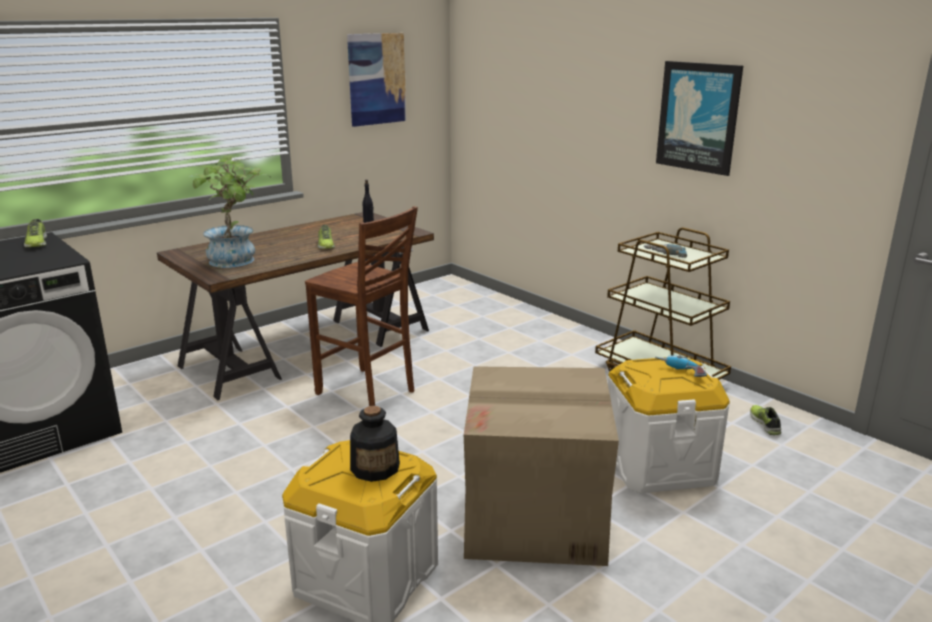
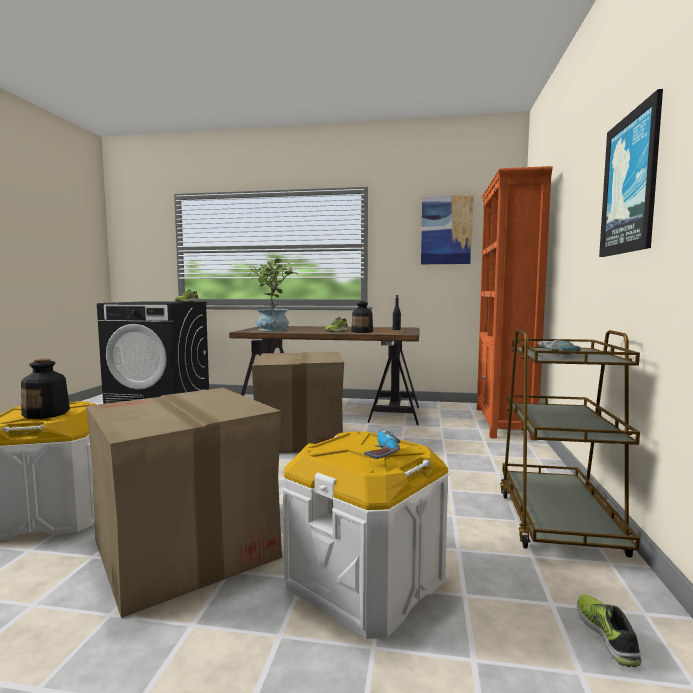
camera: 50 degrees right, 15 degrees down
brown stool [305,206,418,406] -> cardboard box [252,352,344,453]
shoe [750,405,781,435] -> shoe turned 45 degrees counterclockwise [577,594,642,667]
none -> bottle [351,301,373,333]
none -> orange bookcase [477,166,553,441]

